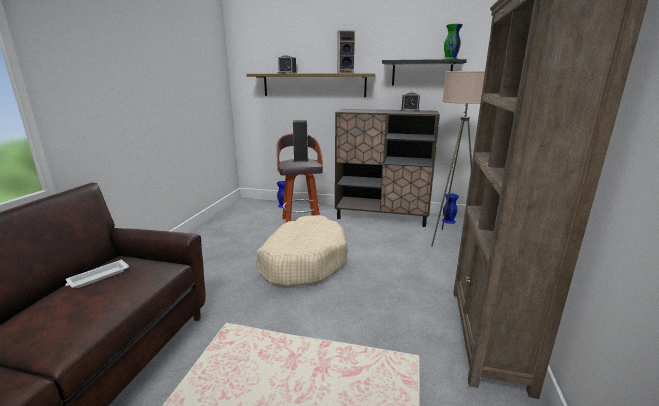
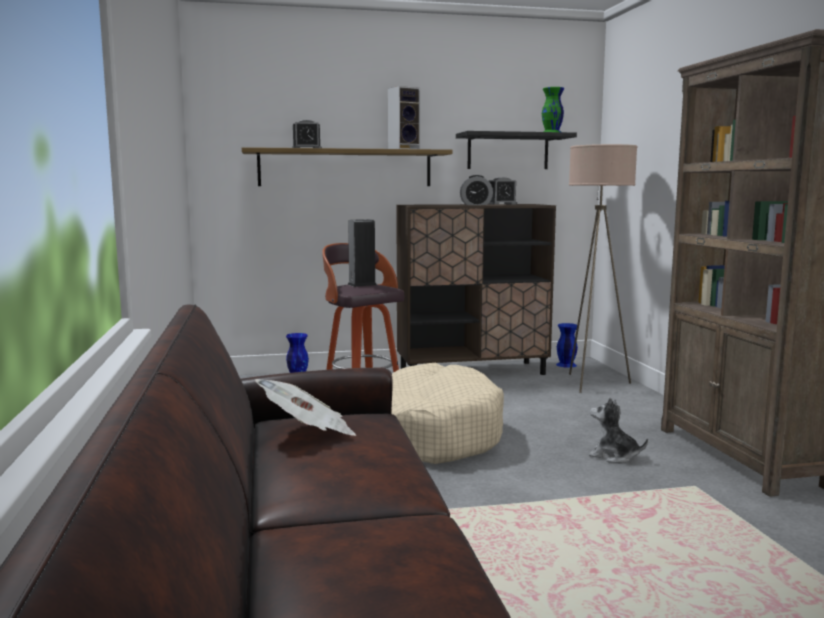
camera: 25 degrees left, 10 degrees down
white tray [65,259,129,288] -> newspaper [255,379,356,436]
none -> alarm clock [460,175,493,205]
none -> plush toy [589,397,648,463]

